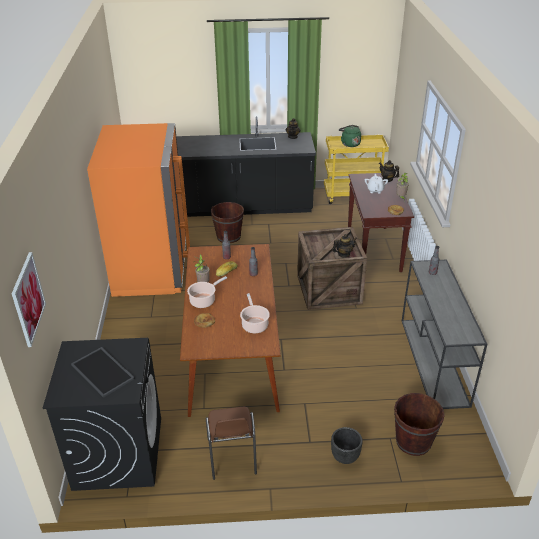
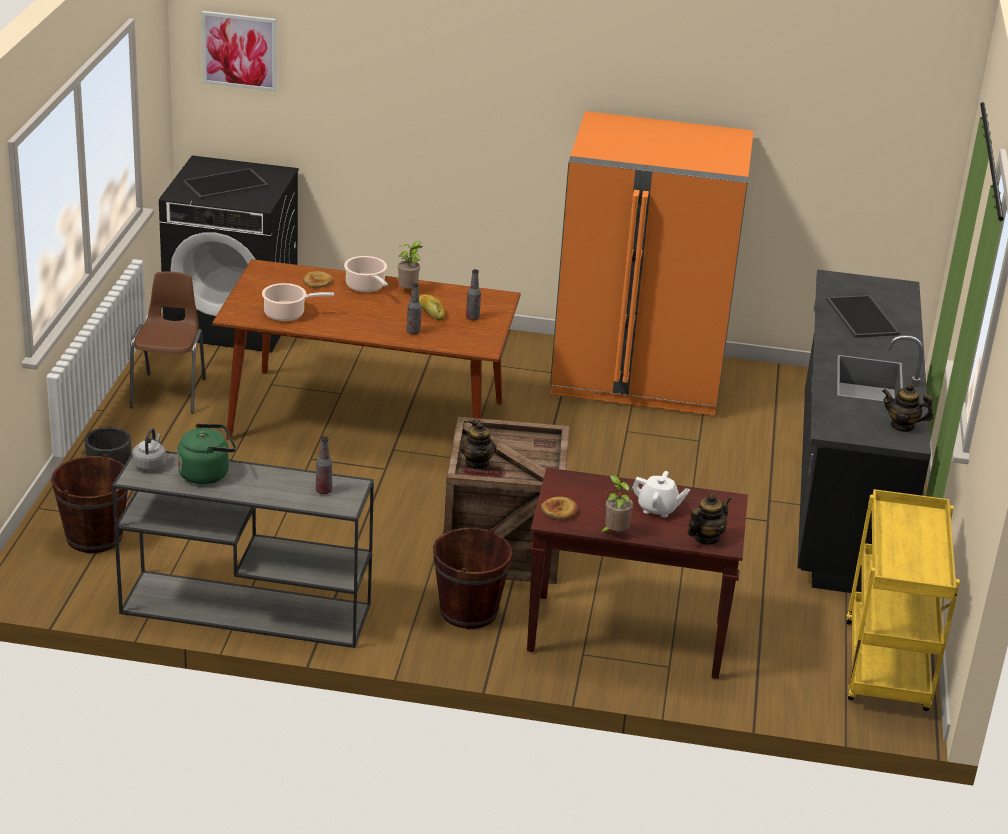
camera: 100 degrees right, 5 degrees down
brown chair [206,407,257,480] -> brown chair turned 90 degrees clockwise [130,271,206,414]
brown bucket [211,202,244,243] -> brown bucket moved to [433,528,513,629]
green kettle [339,125,361,147] -> green kettle moved to [177,424,236,484]
none -> grey kettle [132,428,166,471]
none -> tray [826,295,900,338]

